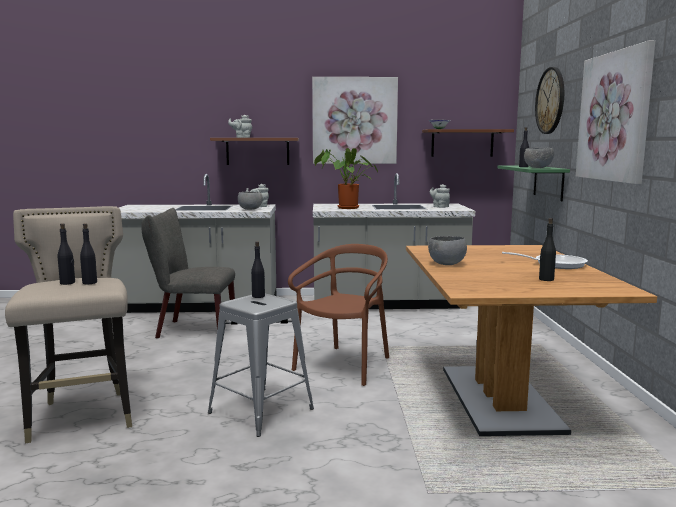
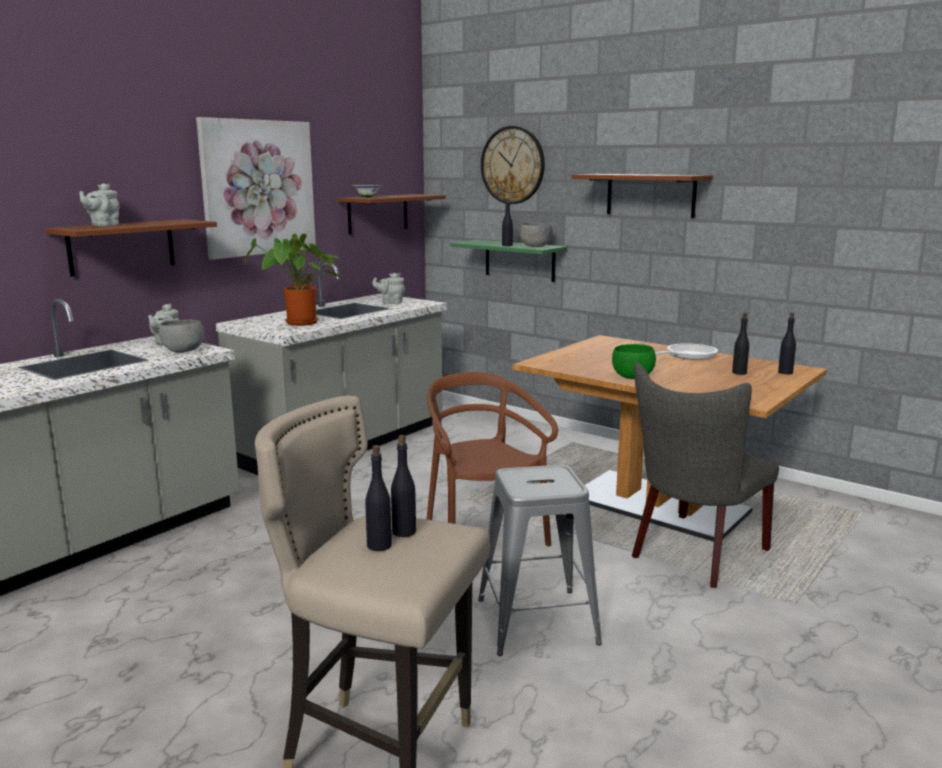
camera: 50 degrees left, 5 degrees up
grey chair [141,208,235,338] -> grey chair moved to [632,362,779,588]
black bottle [251,241,265,298] -> black bottle moved to [778,313,796,374]
grey bowl [428,236,467,265] -> green bowl [612,344,656,379]
picture [576,40,655,184] -> brown shelf [571,174,713,218]

